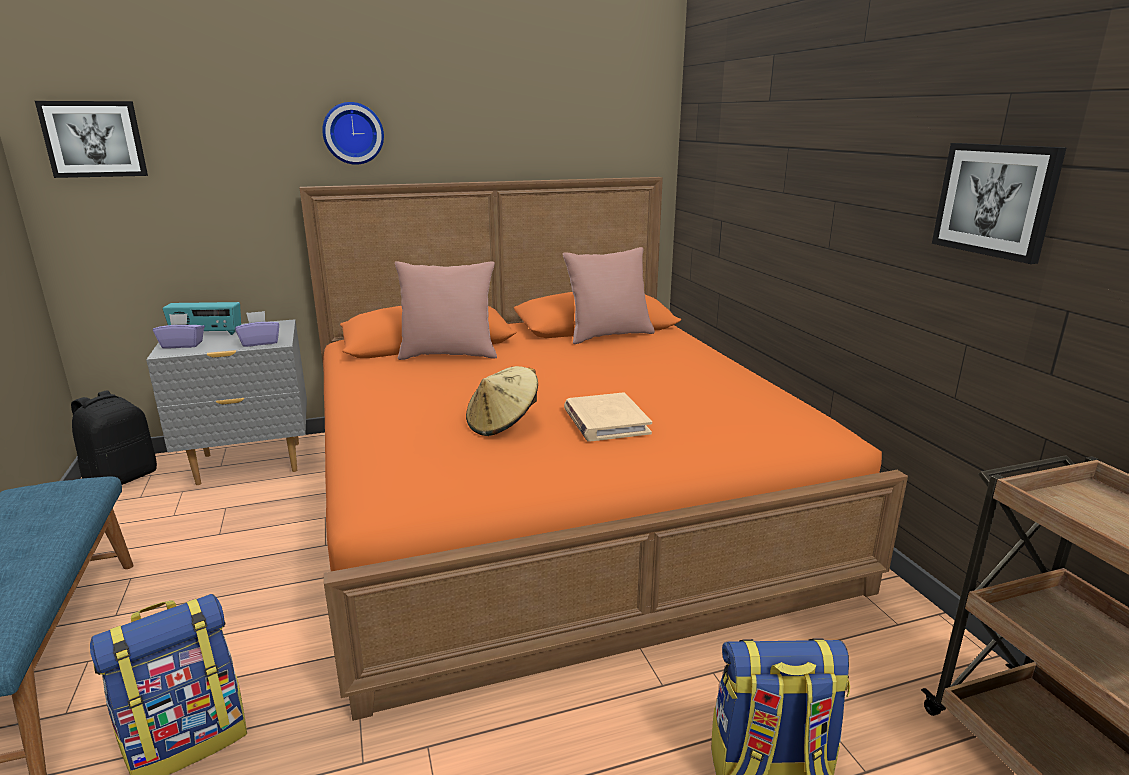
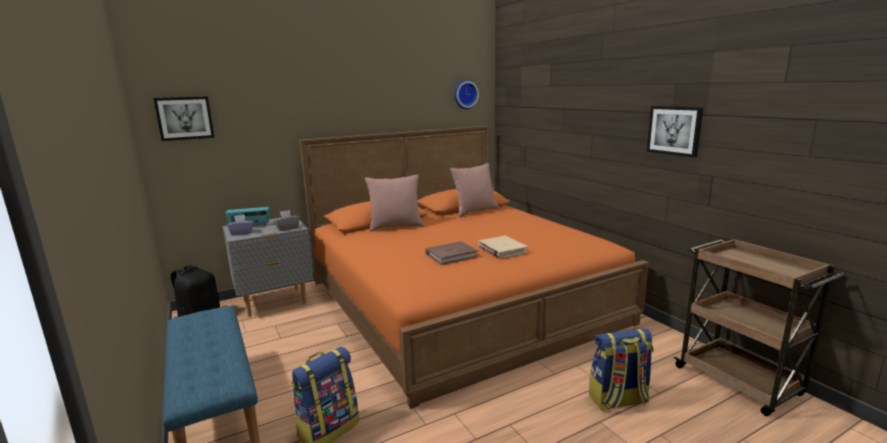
camera: 10 degrees left, 5 degrees down
purple tissue box [235,311,279,347] -> grey tissue box [273,210,300,231]
wall clock [322,102,384,165] -> wall clock moved to [454,80,479,109]
beige hat [466,366,538,436] -> brown book [425,241,478,265]

